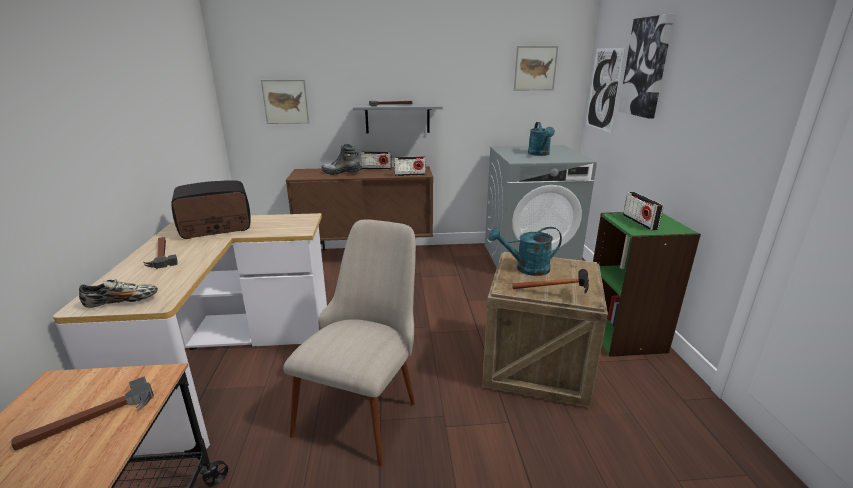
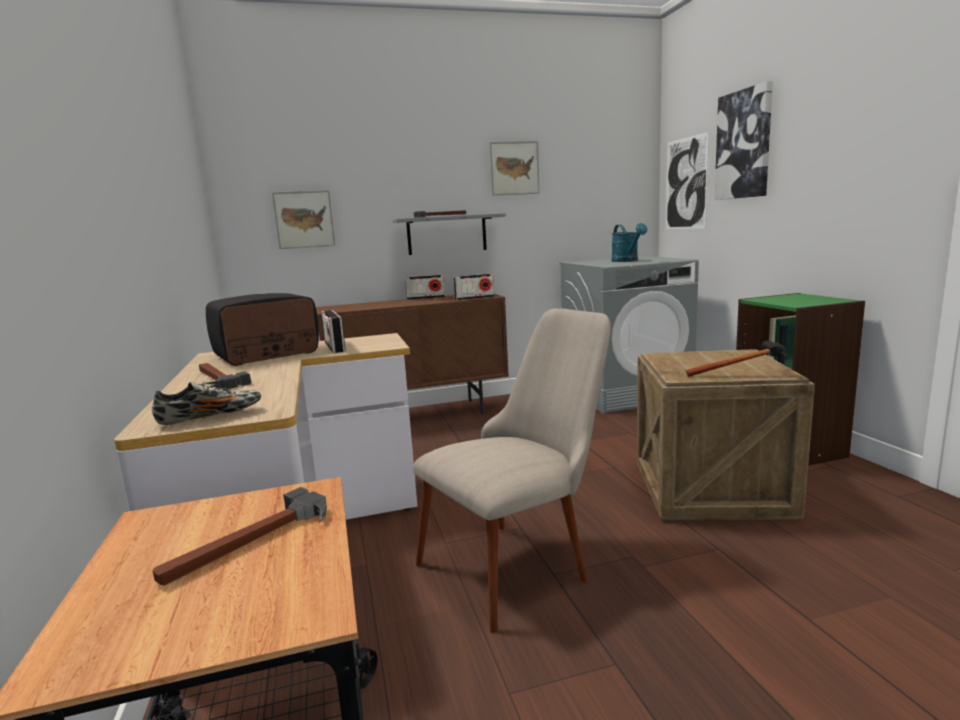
camera: 10 degrees left, 10 degrees down
beige chair [283,219,416,467] -> beige chair turned 45 degrees clockwise [413,308,611,633]
boot [322,144,362,175] -> none
turquoise watering can [489,227,562,276] -> none
picture [514,46,558,90] -> picture moved to [489,141,540,196]
radio [623,192,664,230] -> radio moved to [321,310,346,353]

